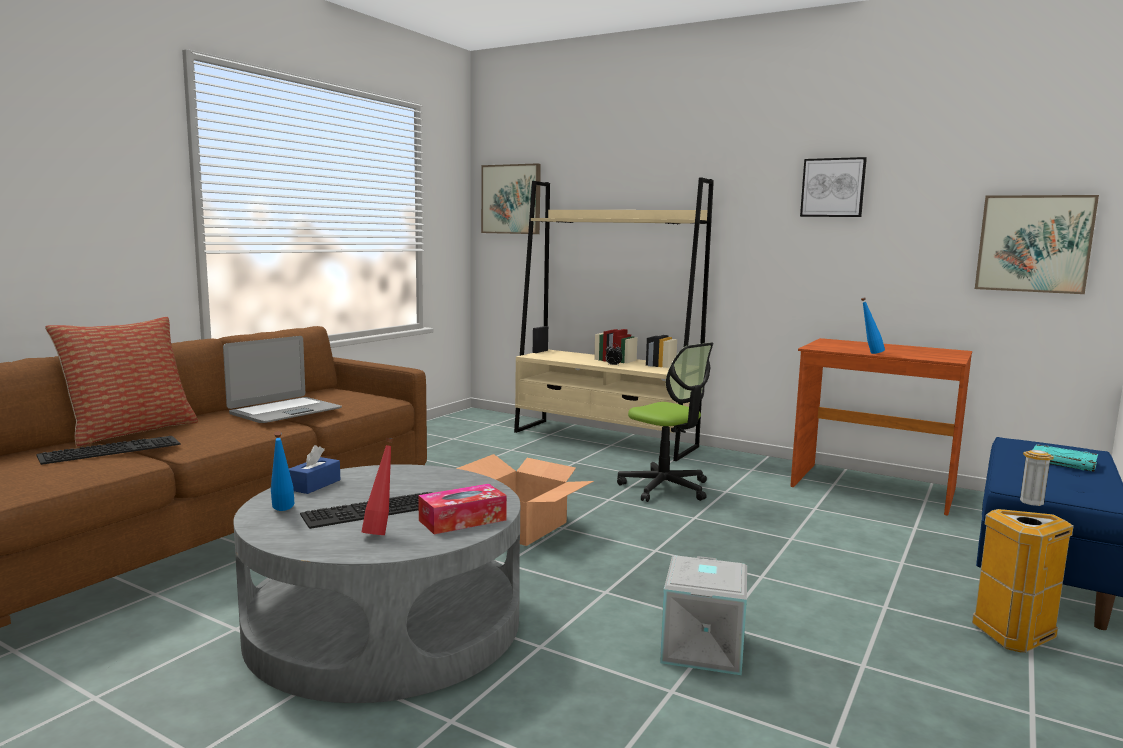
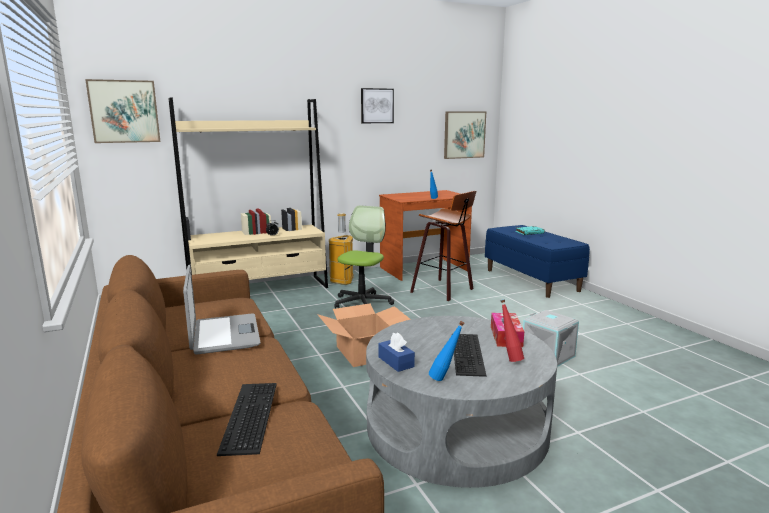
camera: 55 degrees left, 5 degrees up
pillow [45,317,198,447] -> none
office chair [617,342,713,502] -> office chair turned 60 degrees counterclockwise [334,205,394,309]
trash can [972,450,1074,652] -> trash can moved to [329,213,354,285]
none -> stool [410,191,476,301]

